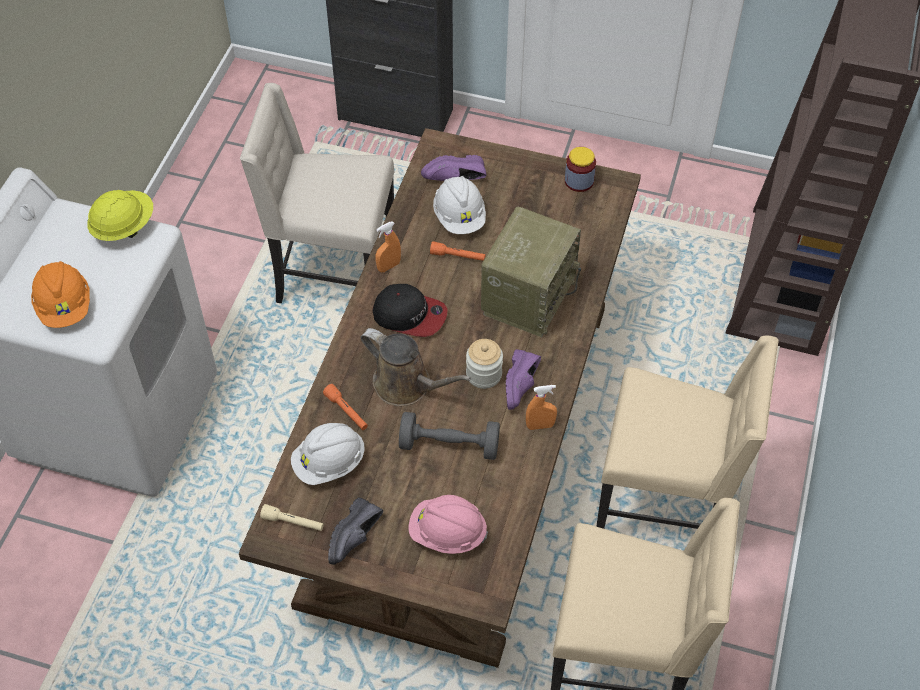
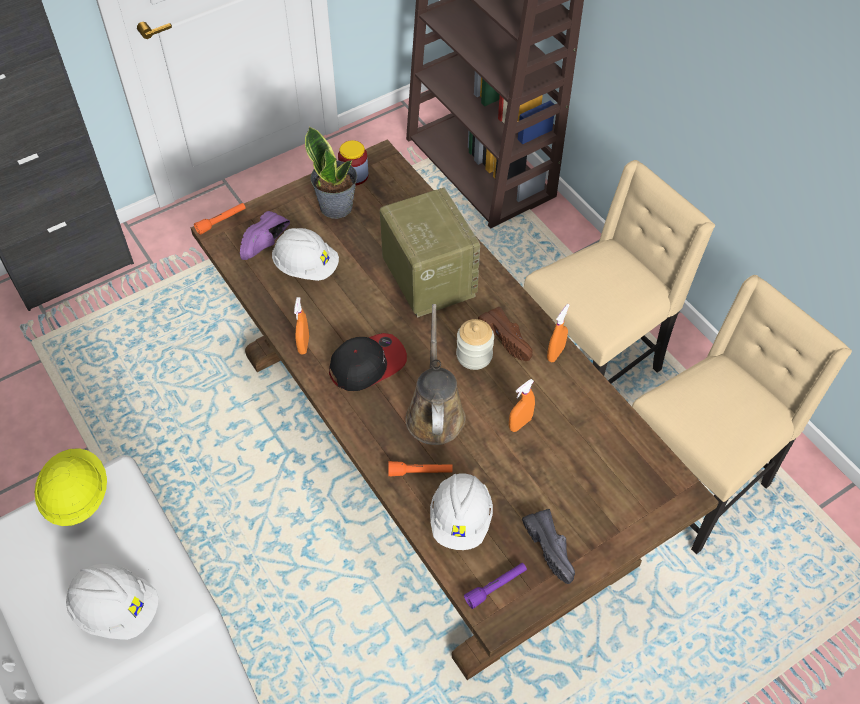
camera: 50 degrees left, 0 degrees up
orange hard hat [31,261,90,328] -> white hard hat [66,564,159,640]
beige chair [240,83,395,303] -> none
beige flashlight [260,504,324,531] -> purple flashlight [464,563,527,609]
brown watering can [361,328,471,406] -> brown watering can turned 75 degrees counterclockwise [405,304,466,445]
grey dumbbell [399,412,500,460] -> orange spray bottle [509,379,535,432]
pink hard hat [409,495,488,554] -> none
orange flashlight [430,241,486,261] -> orange flashlight moved to [194,203,246,235]
purple shoe [506,349,541,410] -> brown shoe [478,307,533,361]
none -> potted plant [305,126,357,219]

